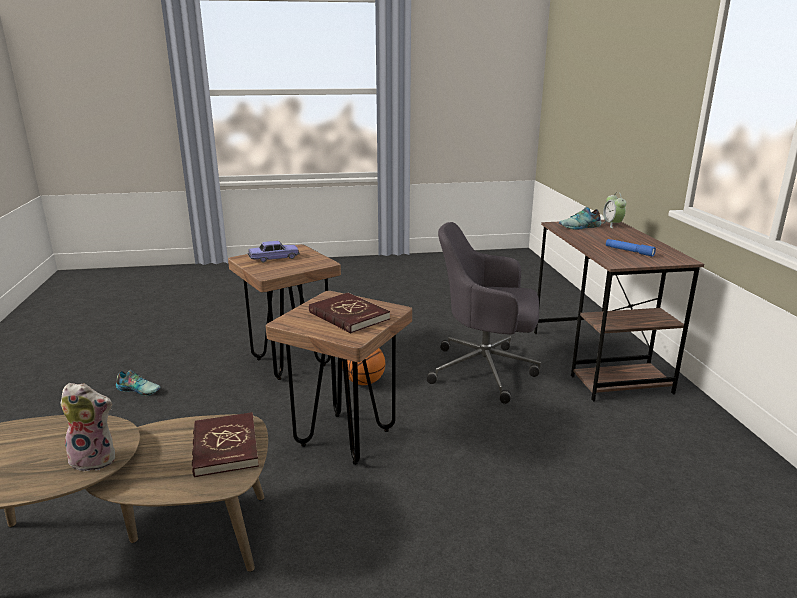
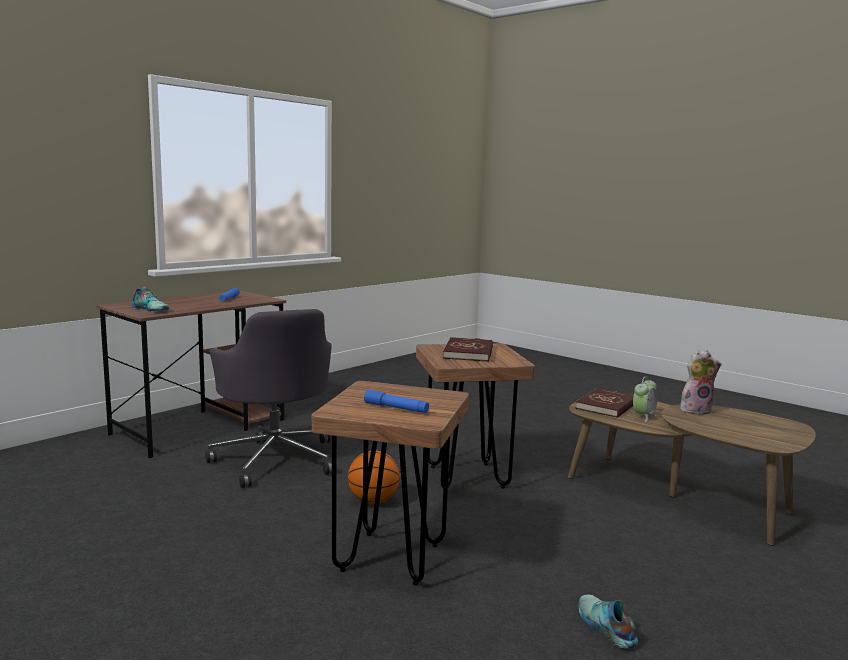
camera: 130 degrees left, 10 degrees down
plush toy [60,383,115,472] -> plush toy turned 120 degrees clockwise [680,350,721,415]
toy car [247,241,300,262] -> blue flashlight [364,390,429,413]
alarm clock [602,192,626,228] -> alarm clock moved to [633,377,657,422]

